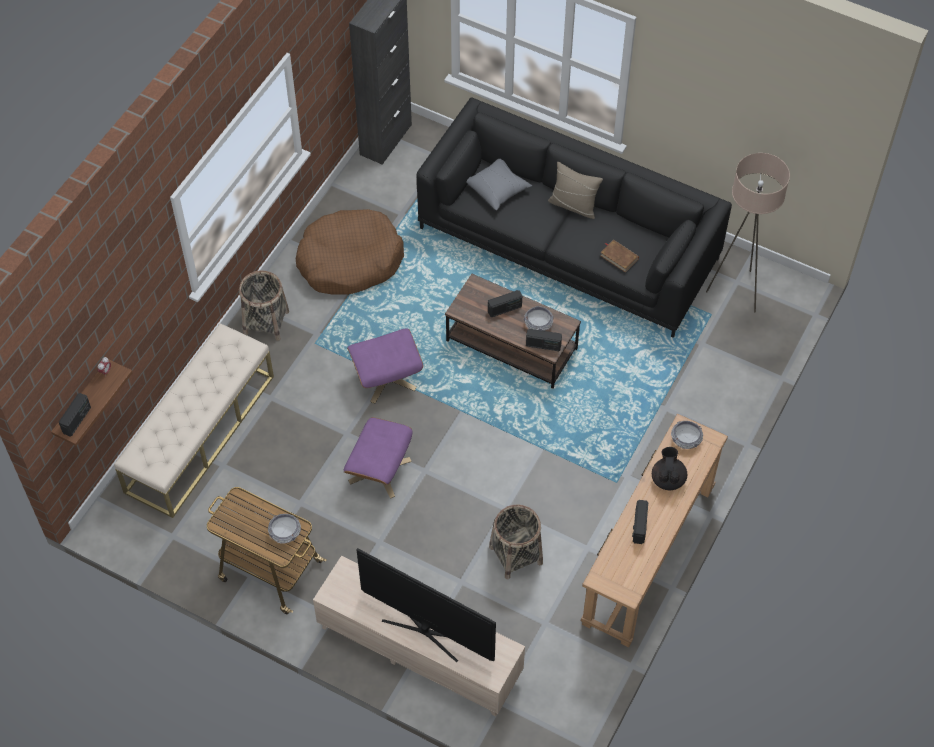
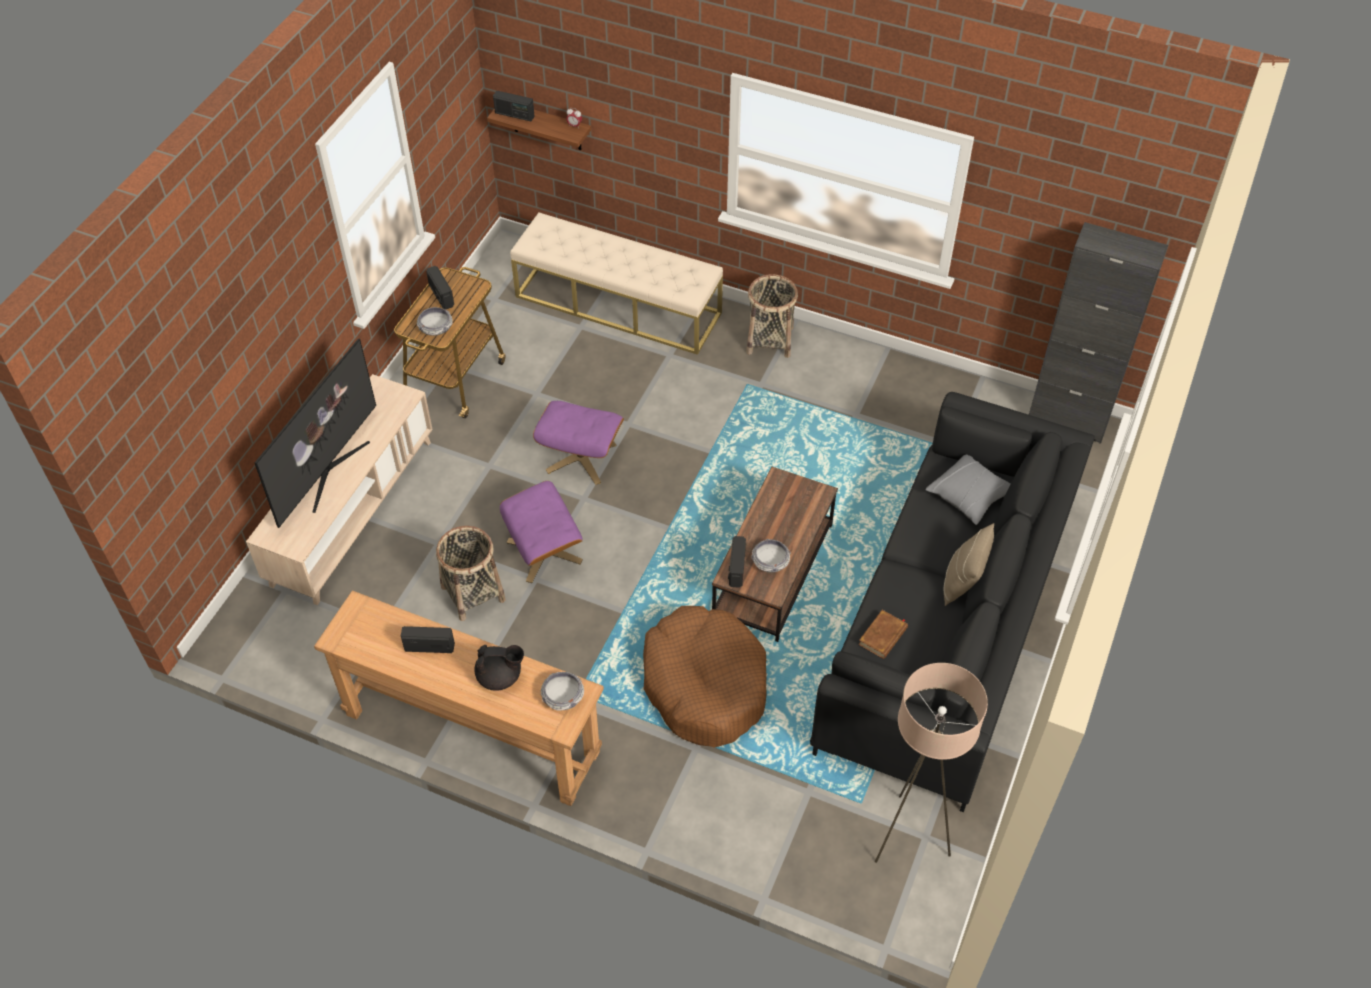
camera: 85 degrees right, 5 degrees down
brown dog bed [296,209,404,295] -> brown dog bed moved to [643,606,767,748]
purple ottoman [347,328,423,404] -> purple ottoman moved to [500,481,583,583]
radio [488,290,522,317] -> radio moved to [426,266,454,310]

